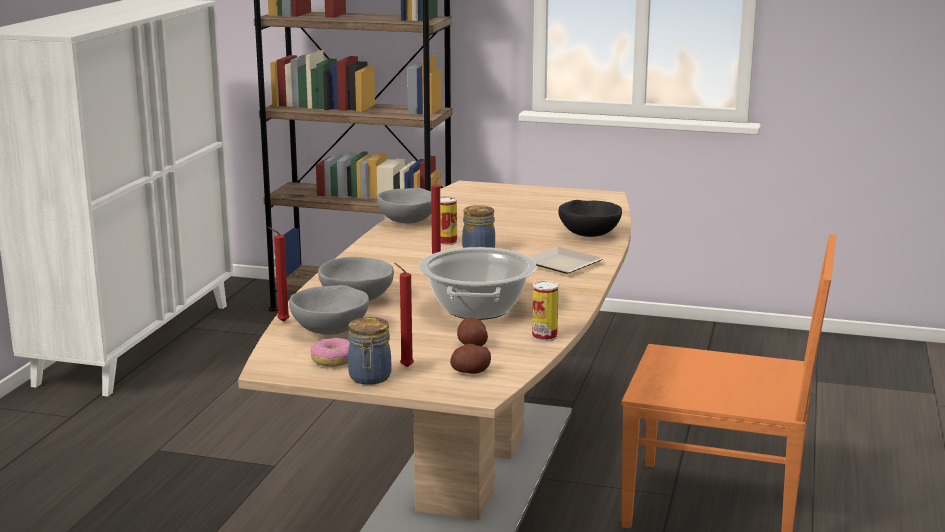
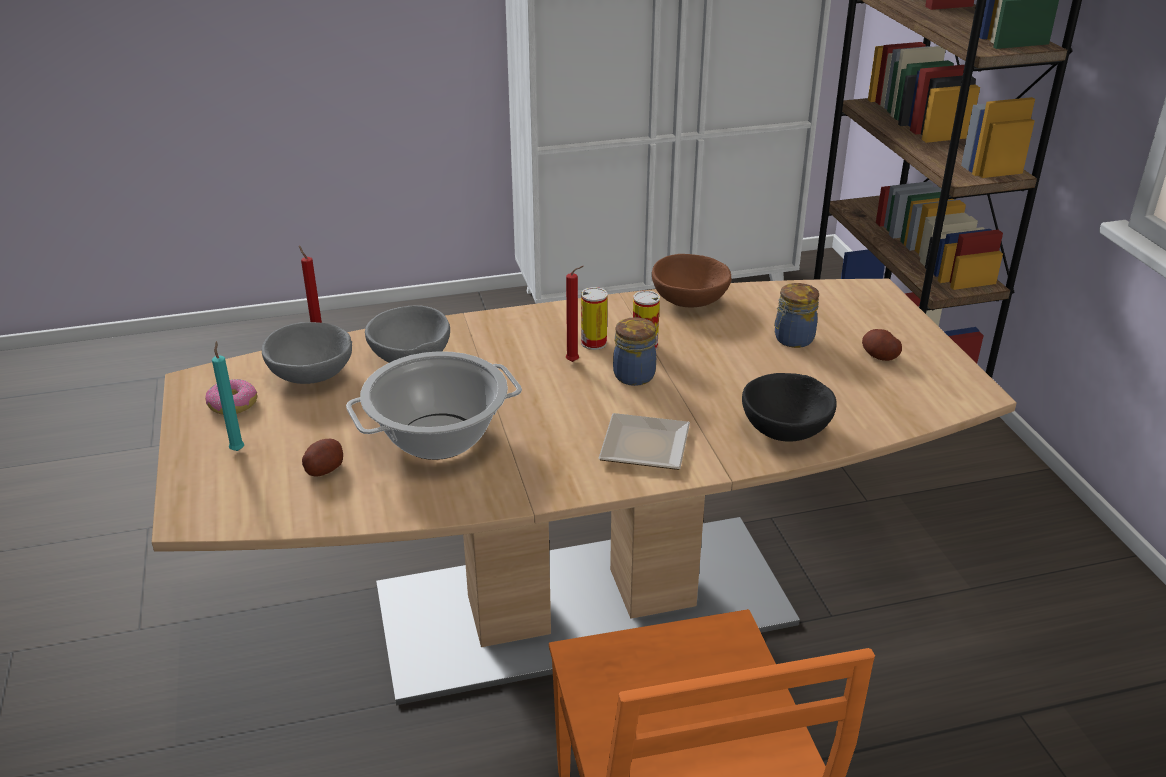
camera: 60 degrees right, 15 degrees up
jar [348,317,391,385] -> jar moved to [774,283,819,348]
grey bowl [377,188,432,224] -> brown bowl [652,254,731,307]
red candle [394,263,414,367] -> turquoise candle [212,341,244,451]
potato [450,344,491,374] -> potato moved to [862,329,902,361]
can [532,281,559,341] -> can moved to [581,287,607,350]

